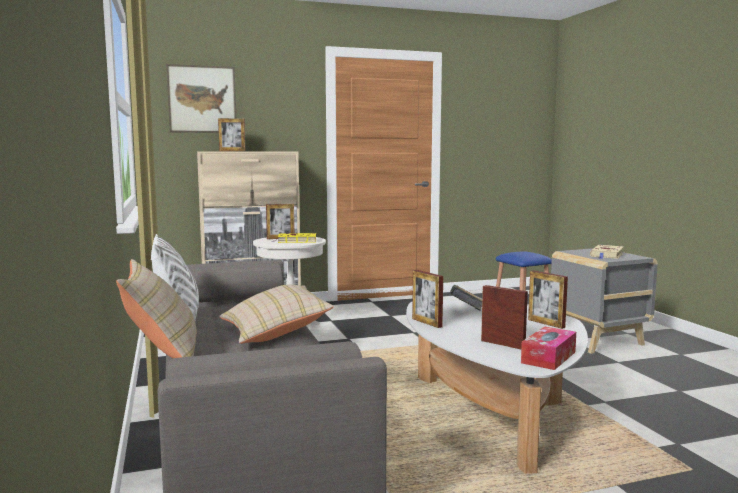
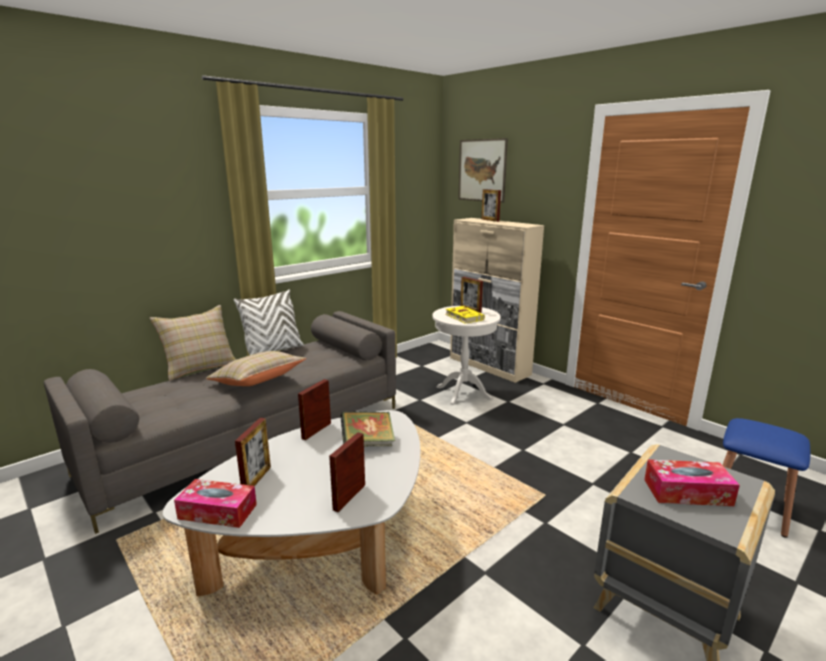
camera: 65 degrees right, 10 degrees up
beige book [590,245,624,259] -> tissue box [644,460,740,506]

